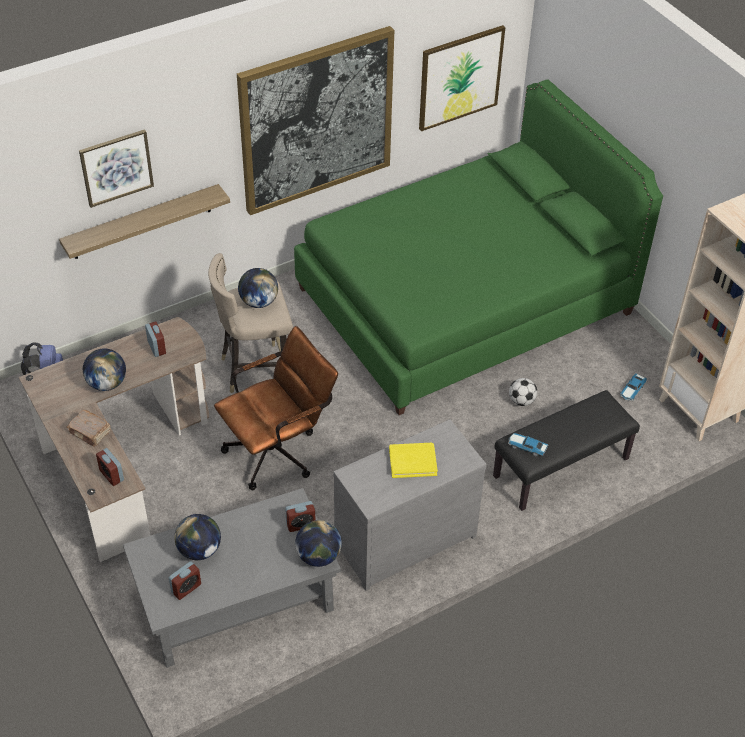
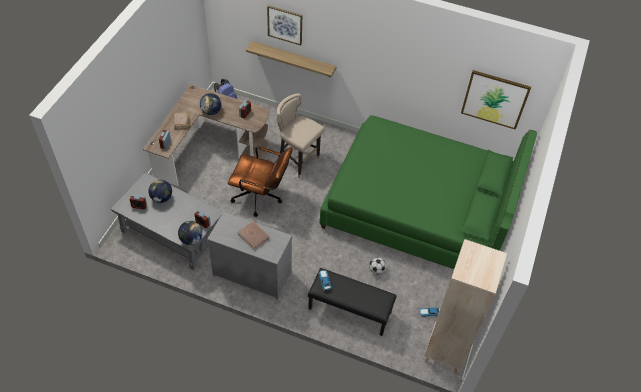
camera: 50 degrees right, 5 degrees up
picture [237,26,394,215] -> none
globe [238,268,278,308] -> none
yellow book [389,443,438,478] -> brown book [238,221,269,250]

